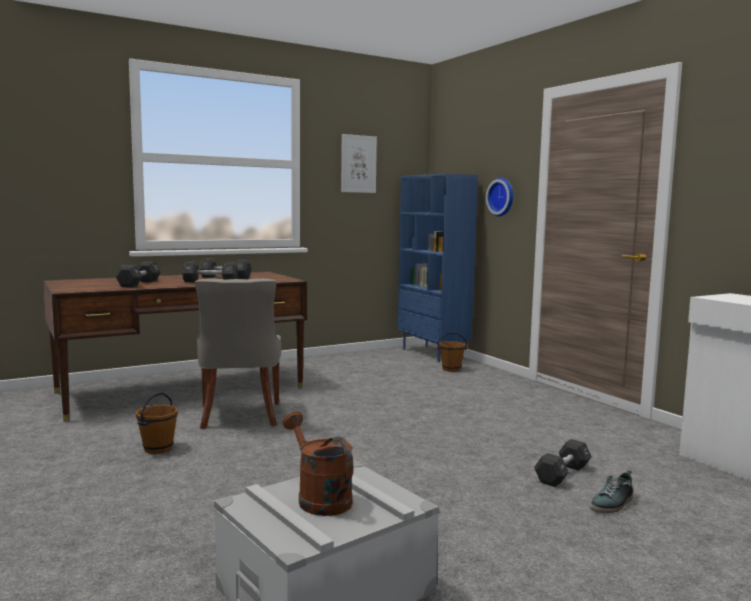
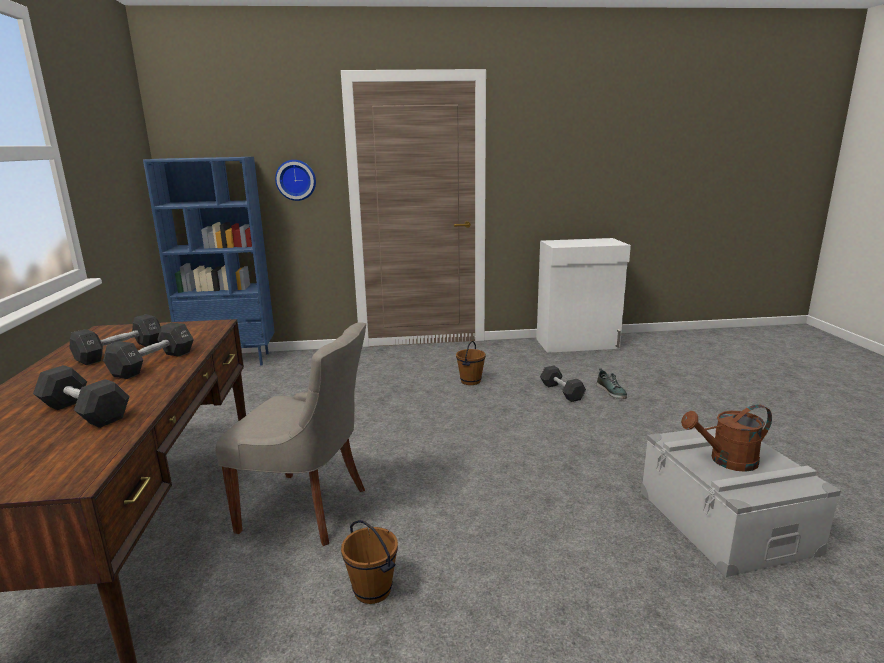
camera: 65 degrees left, 10 degrees up
picture [341,134,377,193] -> none
brown bucket [437,333,467,372] -> brown bucket moved to [456,341,486,385]

